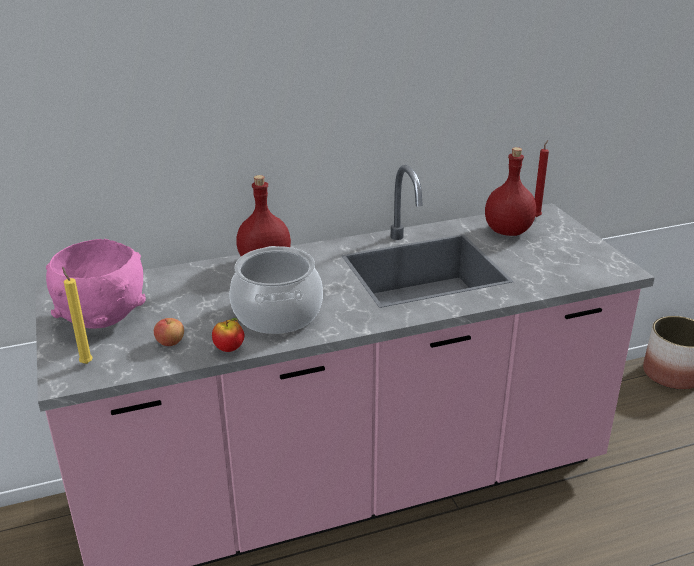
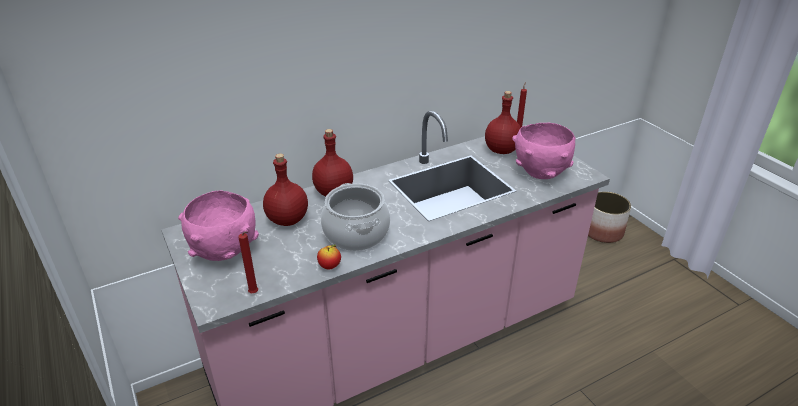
camera: 10 degrees left, 5 degrees up
yellow candle [62,267,93,364] -> none
apple [154,318,184,346] -> none
none -> red candle [238,232,258,293]
none -> red bottle [263,153,308,226]
none -> pink bowl [512,123,576,179]

